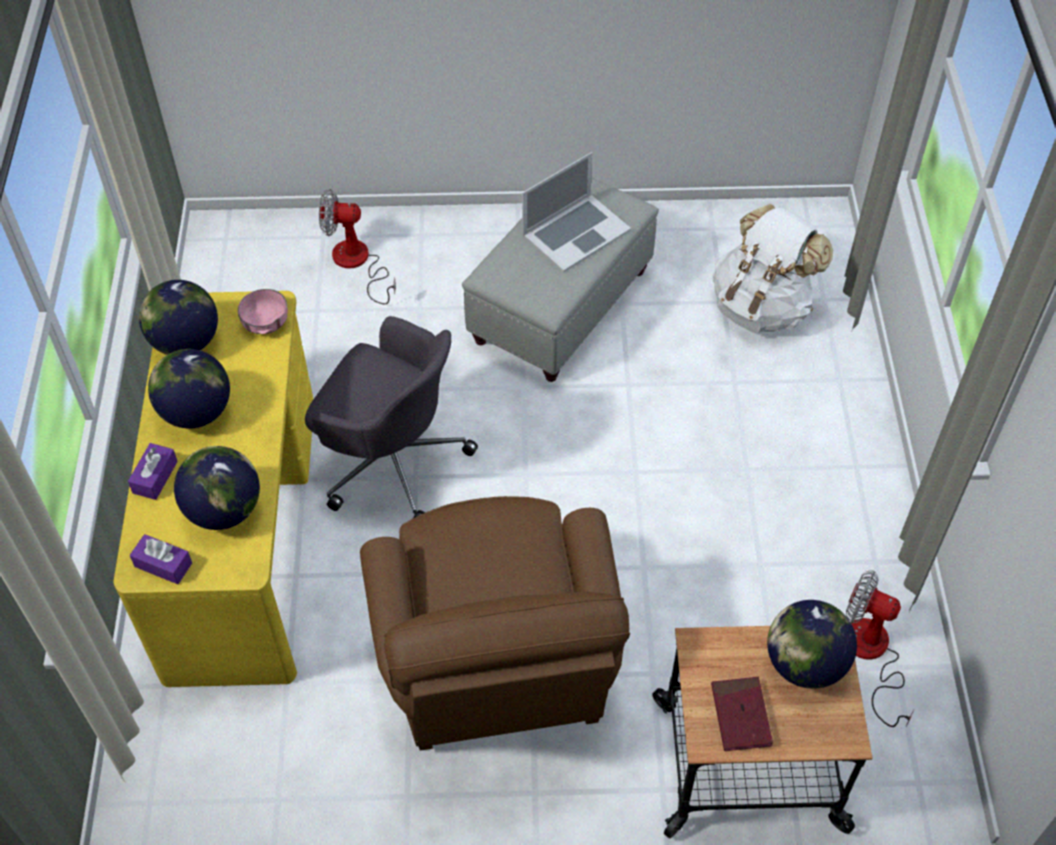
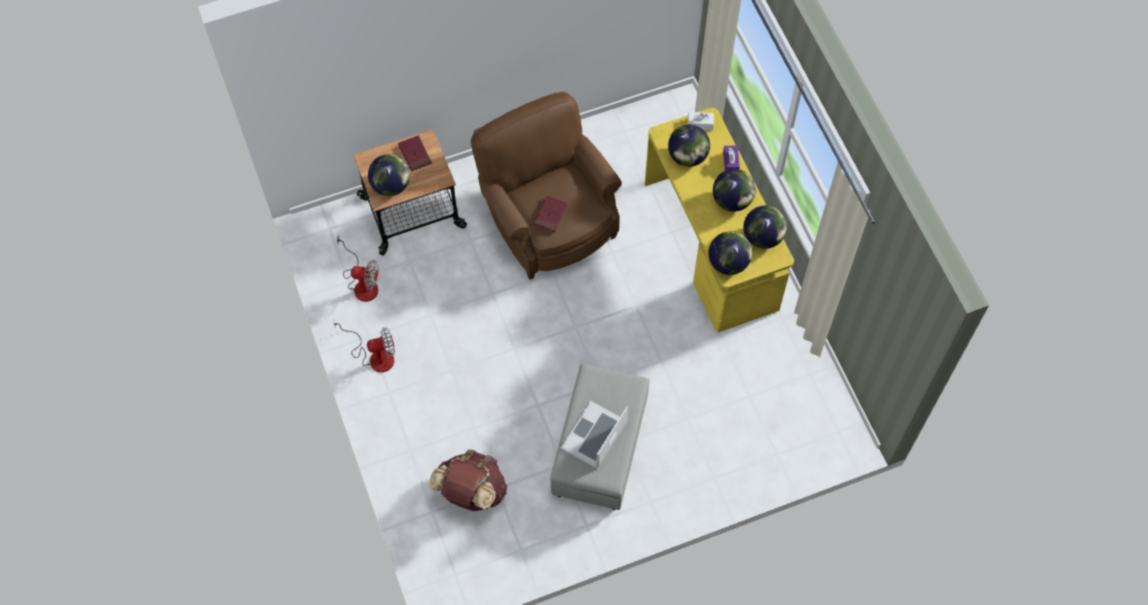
camera: 160 degrees right, 10 degrees up
purple tissue box [130,534,192,584] -> white tissue box [688,112,714,130]
pink bowl [238,289,288,334] -> globe [708,231,752,275]
grey office chair [305,316,478,518] -> none
fan [319,189,396,304] -> fan moved to [333,320,395,372]
white backpack [713,204,833,333] -> brown backpack [429,450,507,511]
none -> red book [533,195,567,232]

